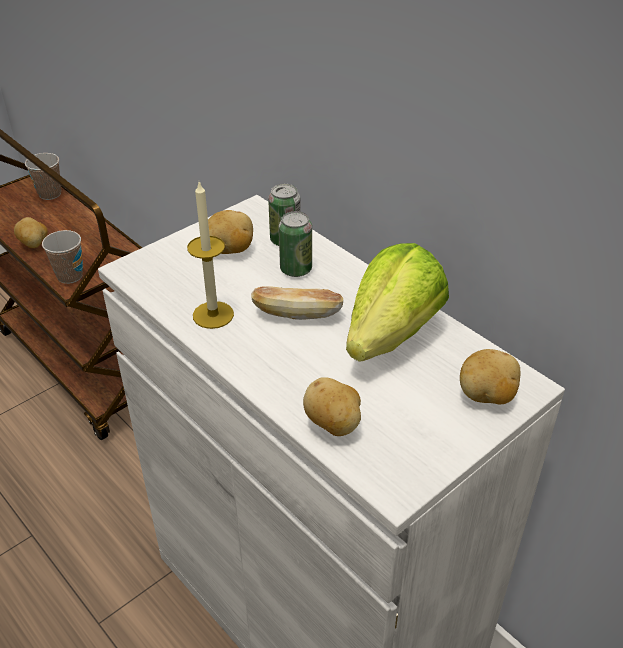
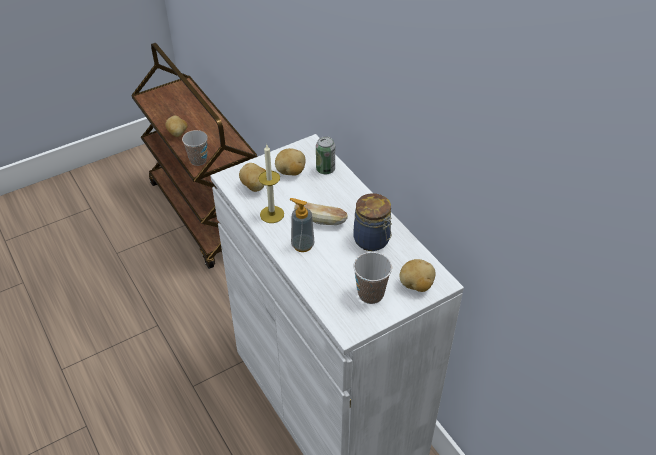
camera: 10 degrees right, 5 degrees up
cup [25,153,61,200] -> cup moved to [353,252,392,304]
can [279,211,312,277] -> none
potato [303,377,361,436] -> potato moved to [239,163,266,192]
lettuce [346,243,449,362] -> jar [354,193,392,251]
none -> soap dispenser [289,198,315,252]

